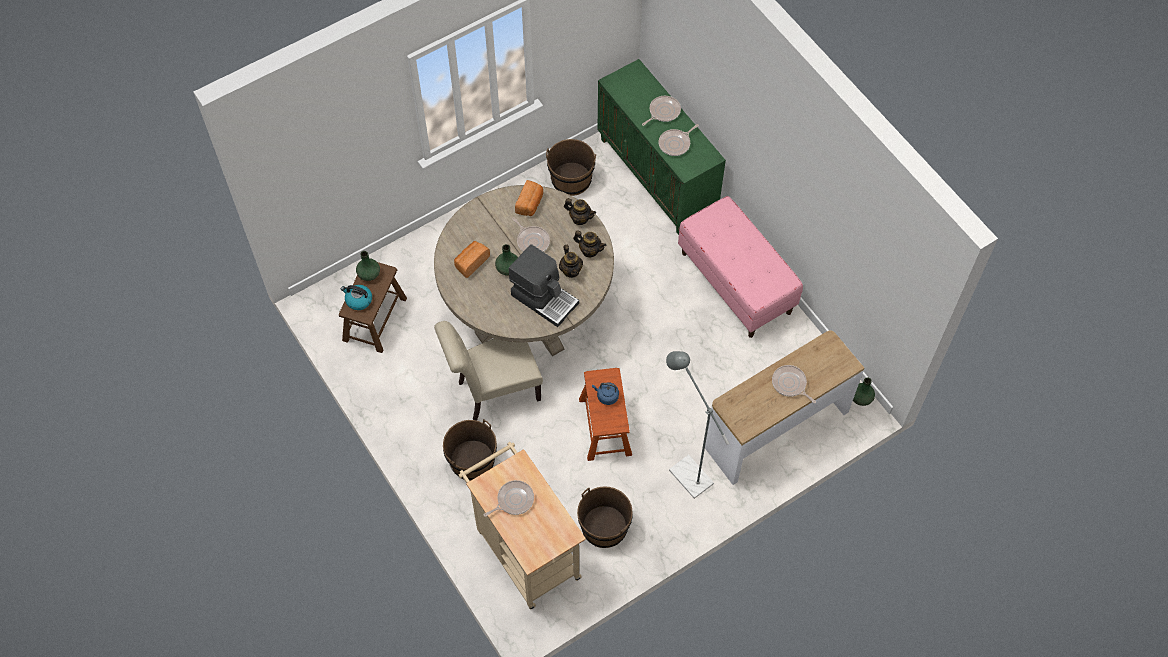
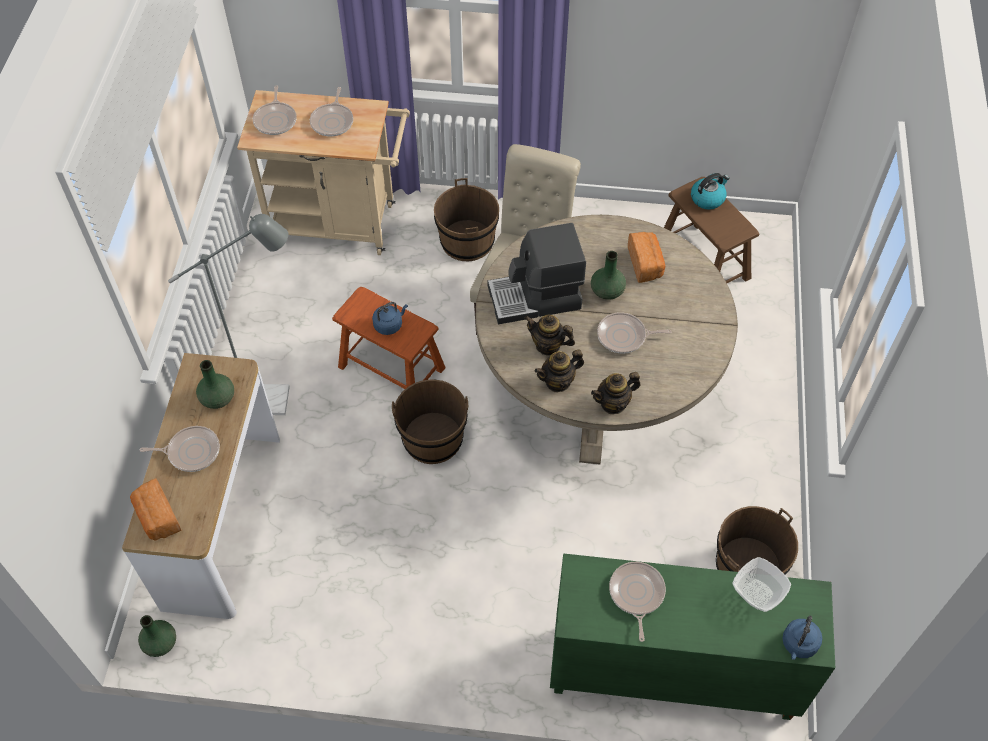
camera: 130 degrees right, 5 degrees down
green vase [356,251,380,281] -> green vase moved to [196,360,234,409]
bread [515,180,543,216] -> bread moved to [130,478,181,541]
brown bucket [577,486,633,548] -> brown bucket moved to [392,379,468,464]
frying pan [642,96,681,126] -> frying pan moved to [253,85,297,135]
pink bench [678,196,803,338] -> none
none -> bowl [733,557,791,612]
none -> blue kettle [782,615,822,660]

